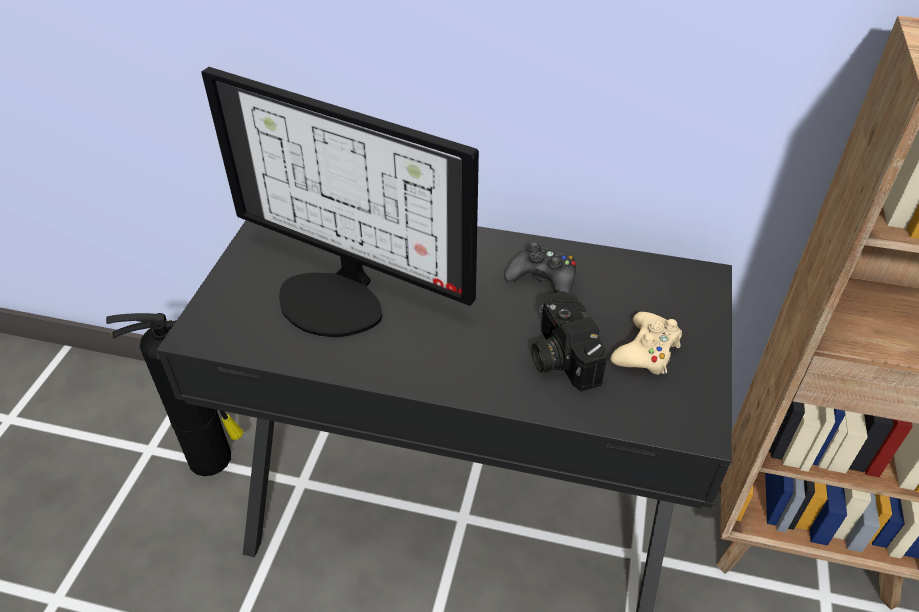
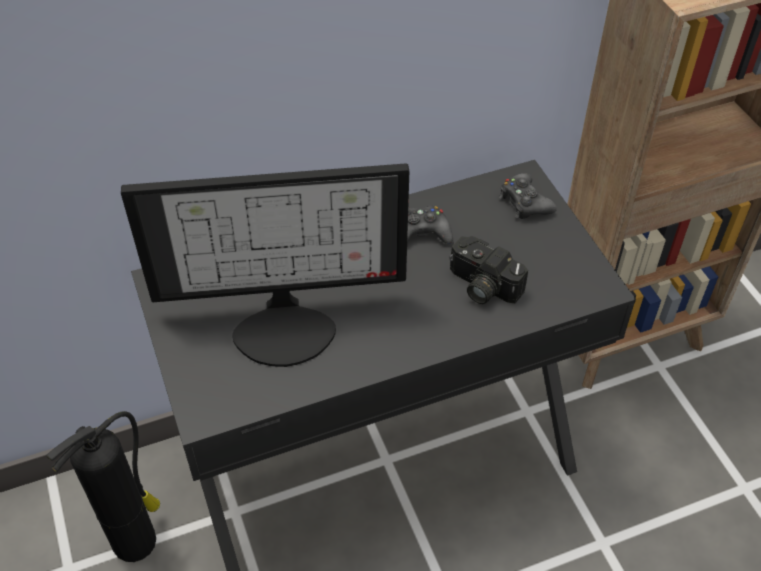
camera: 35 degrees left, 5 degrees up
beige game controller [610,312,682,375] -> none
none -> black game controller [499,173,557,219]

